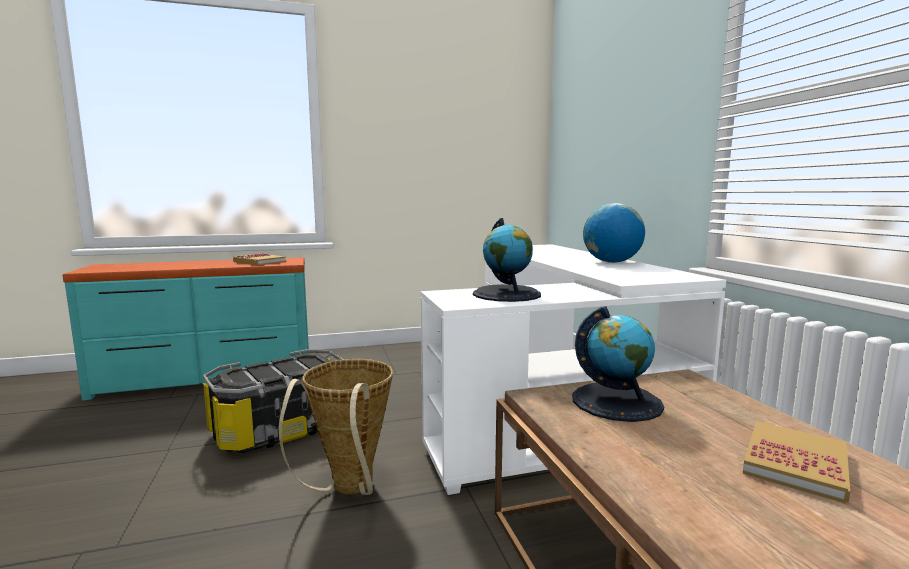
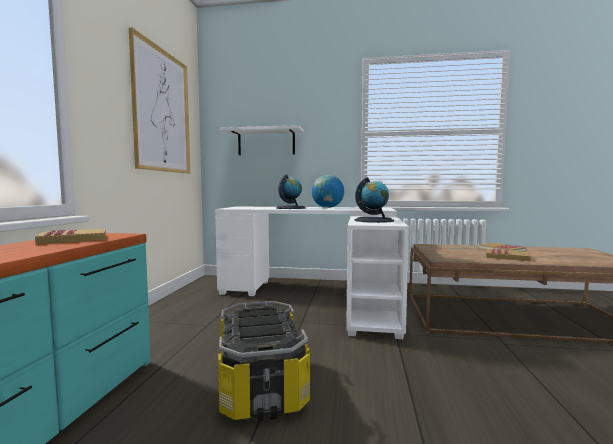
camera: 65 degrees left, 5 degrees down
basket [279,359,393,495] -> none
globe [572,306,664,422] -> globe moved to [276,174,306,209]
none -> picture [129,27,190,173]
none -> white shelf [221,125,304,155]
none -> book [486,249,531,261]

